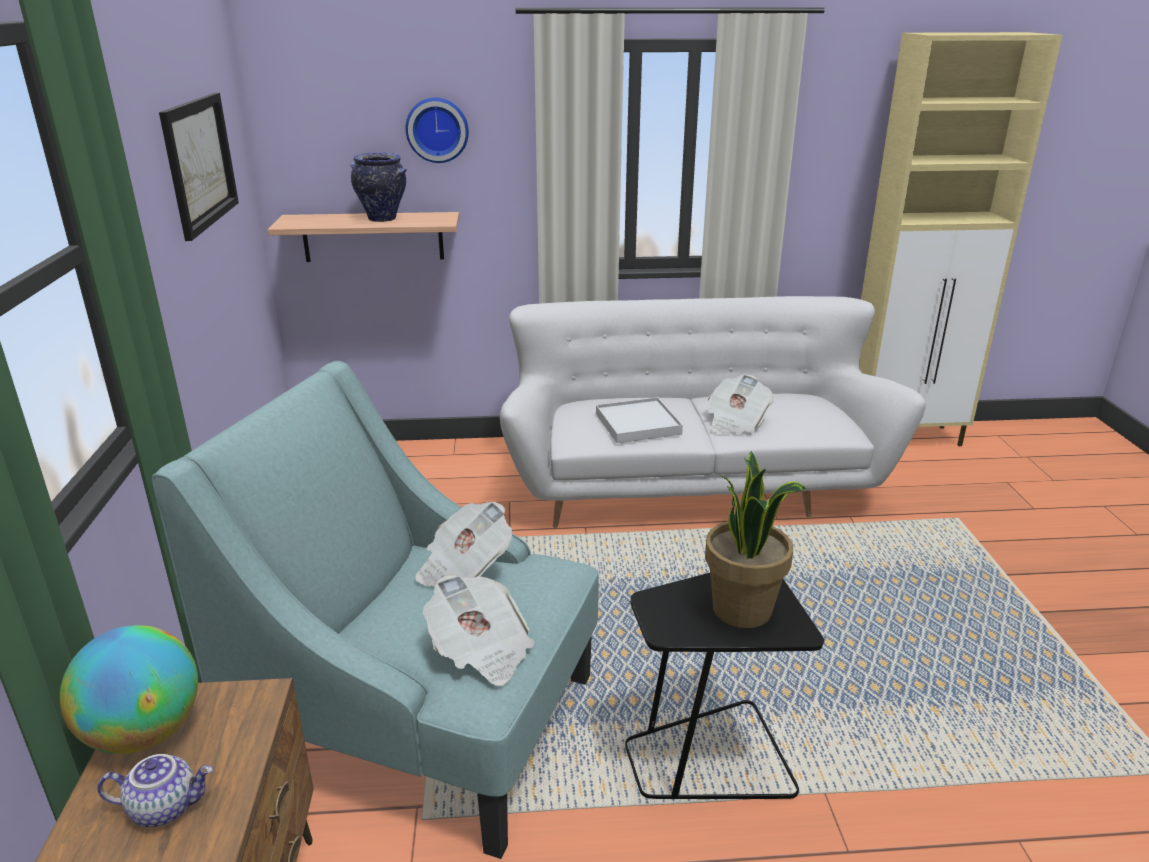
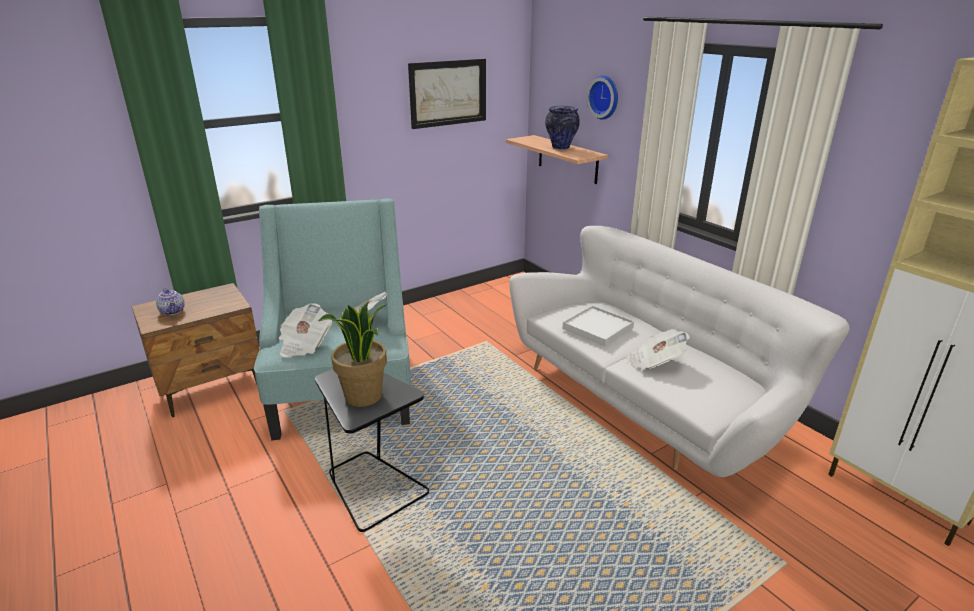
camera: 60 degrees right, 0 degrees up
globe [60,625,198,754] -> none

